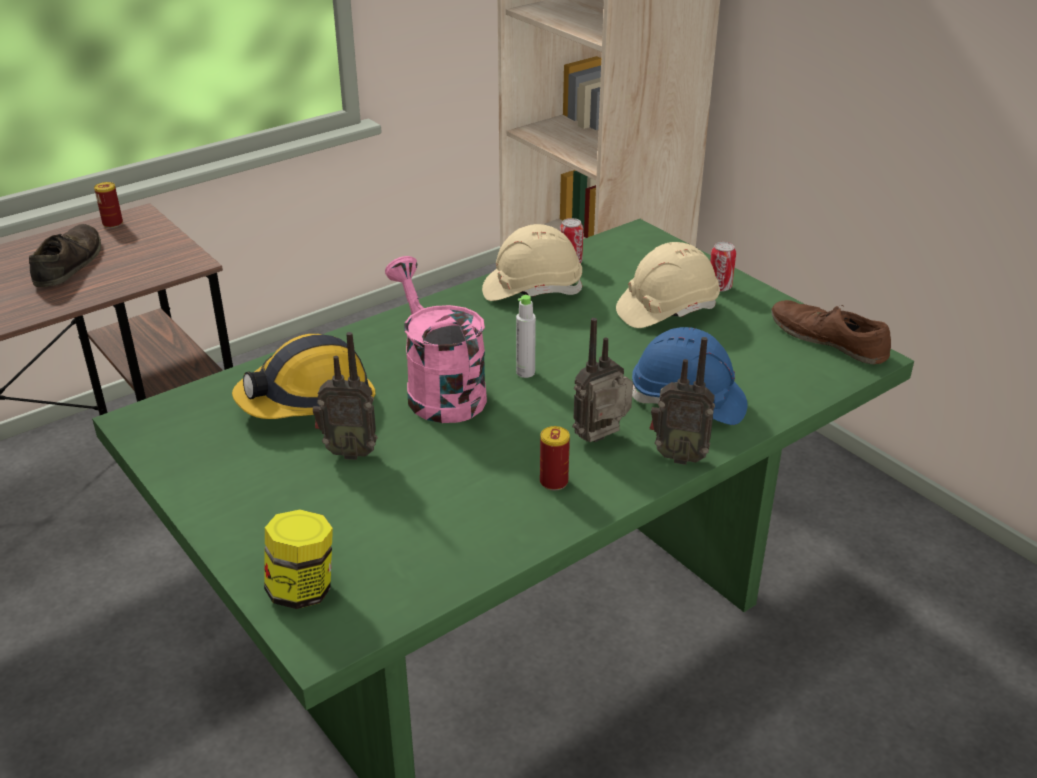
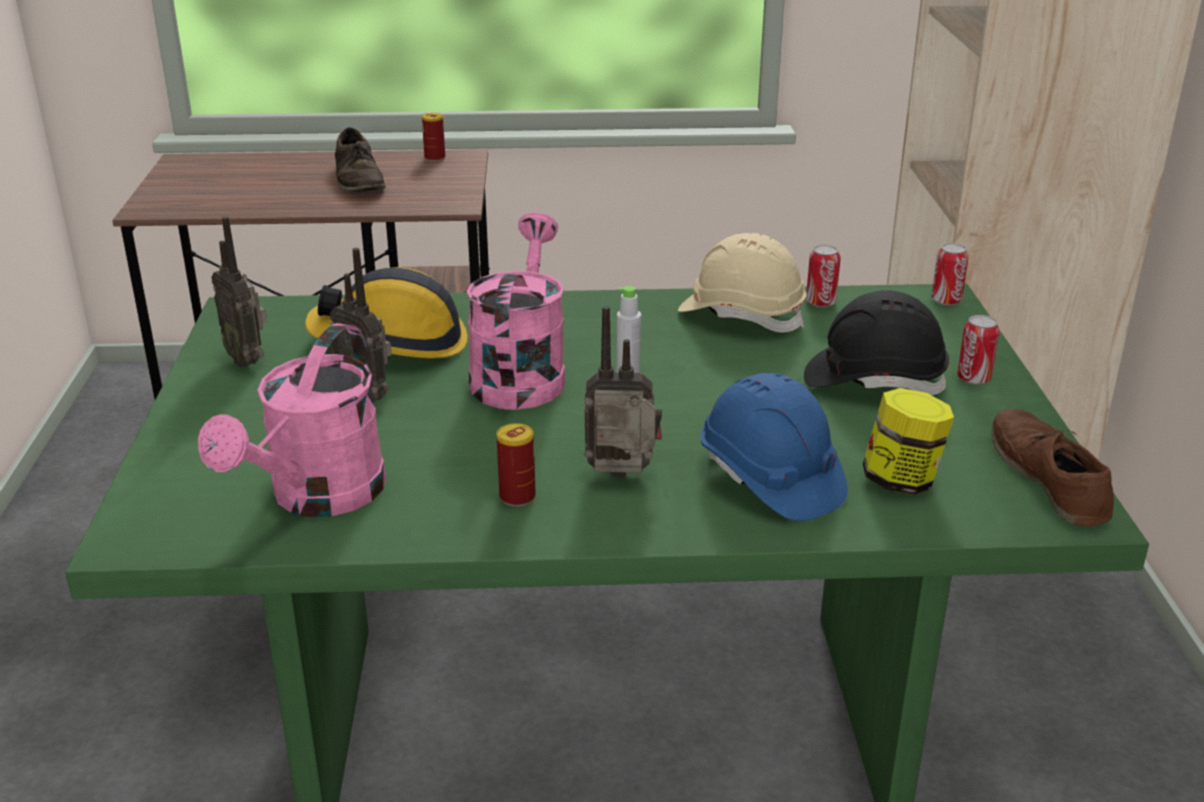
camera: 35 degrees right, 5 degrees down
brown shoe [29,224,101,287] -> brown shoe turned 120 degrees clockwise [335,127,386,192]
jar [264,510,333,609] -> jar moved to [863,388,954,495]
beige hard hat [616,242,720,328] -> black hard hat [804,290,949,395]
radio [650,337,715,465] -> radio moved to [211,217,267,368]
none -> pink watering can [198,323,386,517]
none -> can [931,243,969,305]

